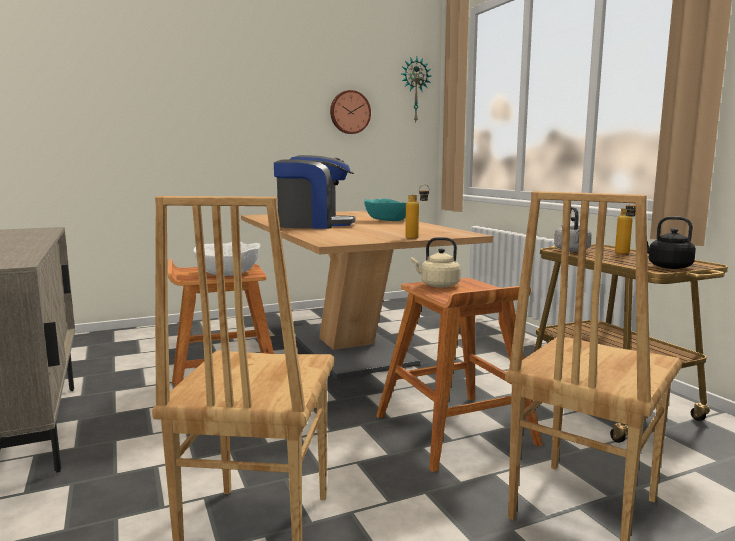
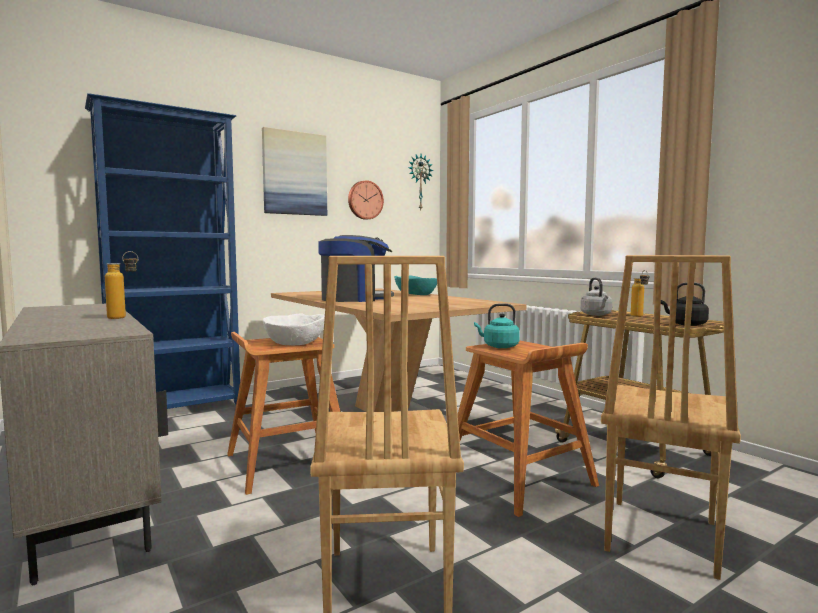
camera: 10 degrees left, 5 degrees down
bottle [405,184,430,239] -> bottle moved to [105,251,138,319]
beige kettle [411,237,461,288] -> turquoise kettle [474,303,520,348]
none -> blue bookcase [85,93,240,409]
none -> picture [262,127,327,216]

